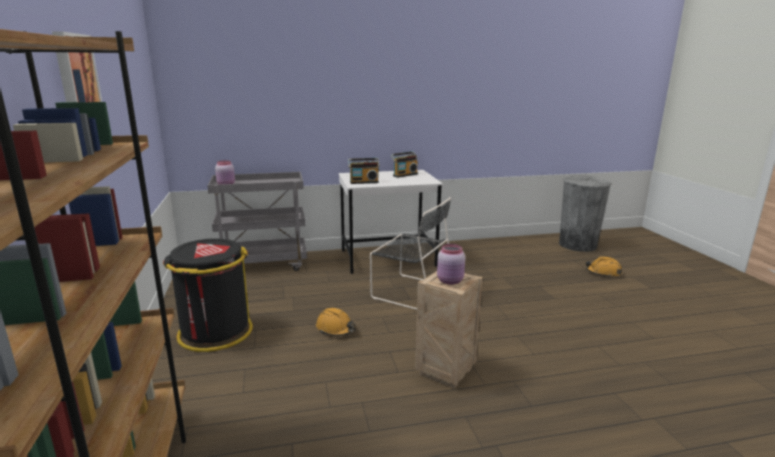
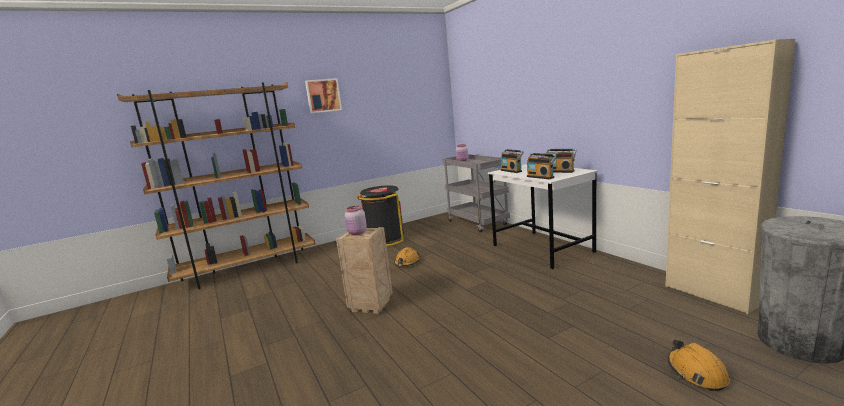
camera: 75 degrees right, 5 degrees down
black chair [370,197,451,310] -> none
none -> radio [527,153,557,179]
none -> beige cabinet [665,39,795,314]

